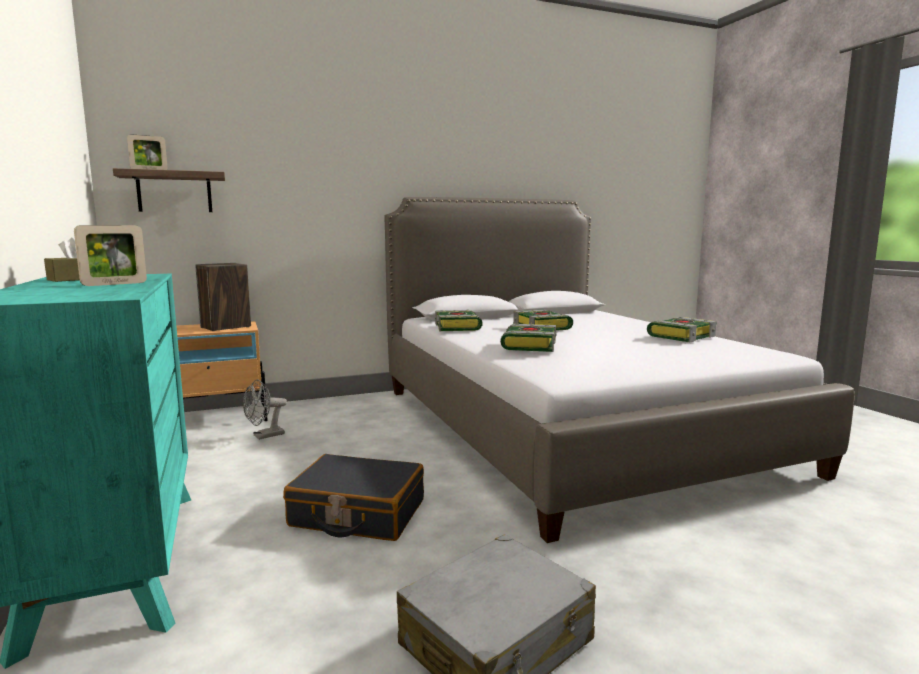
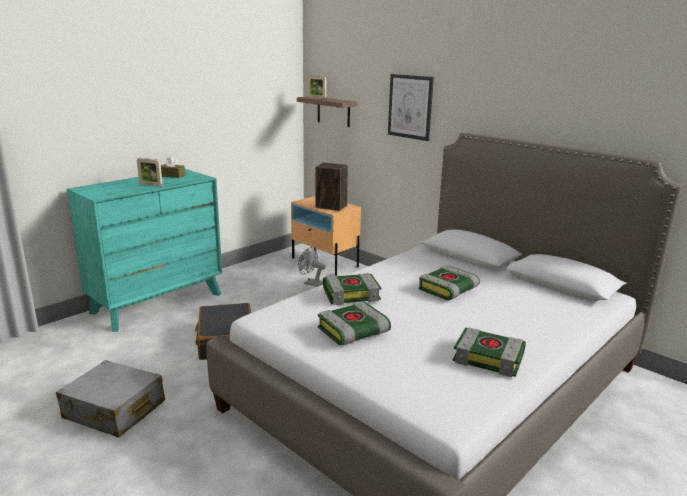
camera: 65 degrees right, 10 degrees up
book [435,310,483,331] -> book moved to [318,301,391,345]
none -> picture [388,74,434,141]

